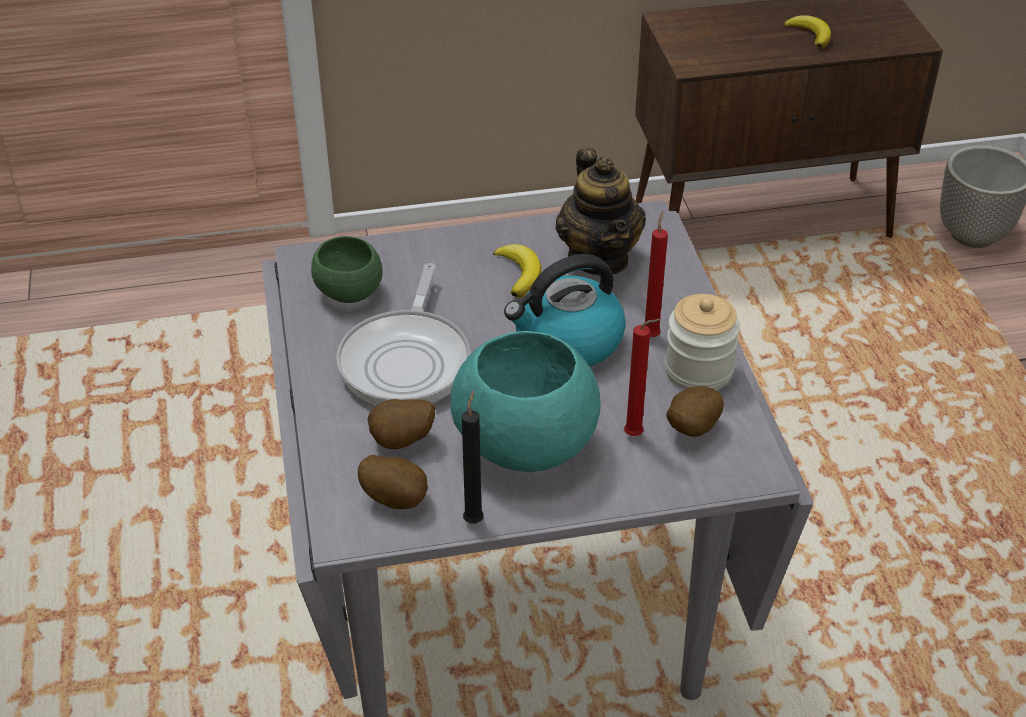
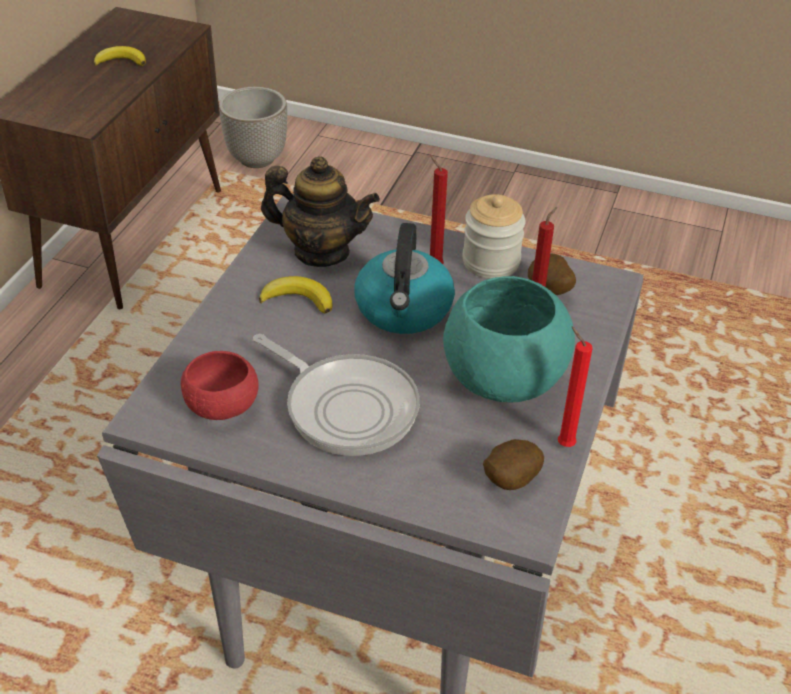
camera: 60 degrees left, 0 degrees up
green bowl [311,236,382,303] -> red bowl [181,351,259,420]
potato [367,399,435,449] -> none
black candle [462,390,484,524] -> red candle [558,327,593,447]

